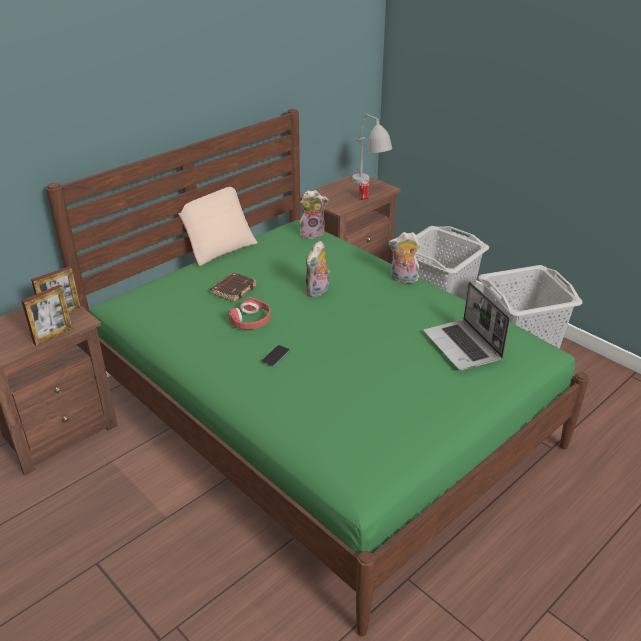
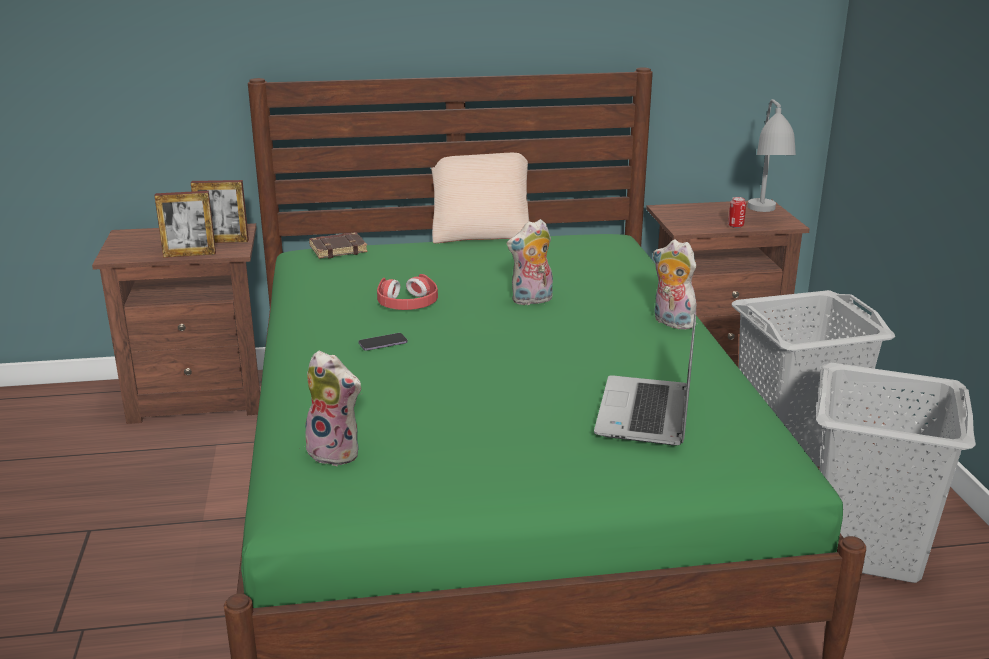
camera: 35 degrees right, 10 degrees down
brown book [211,273,257,302] -> brown book moved to [309,232,368,259]
plush toy [300,190,329,239] -> plush toy moved to [305,351,362,466]

